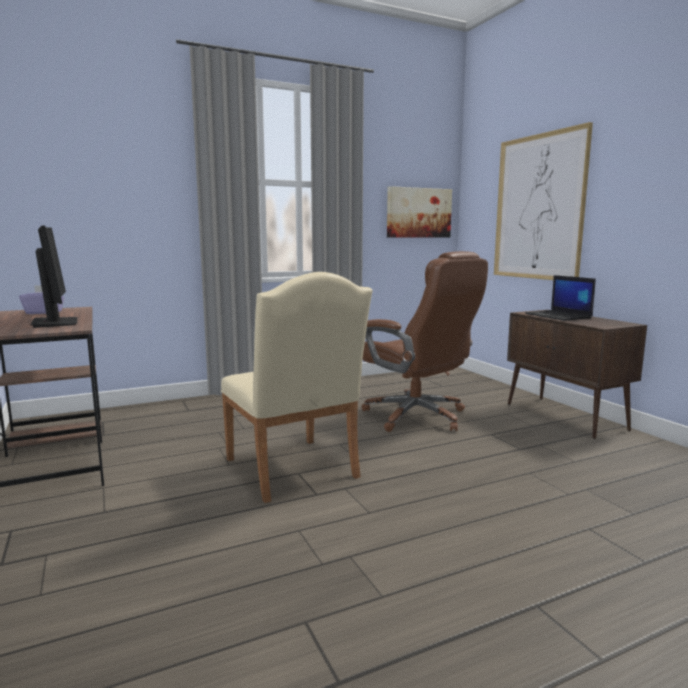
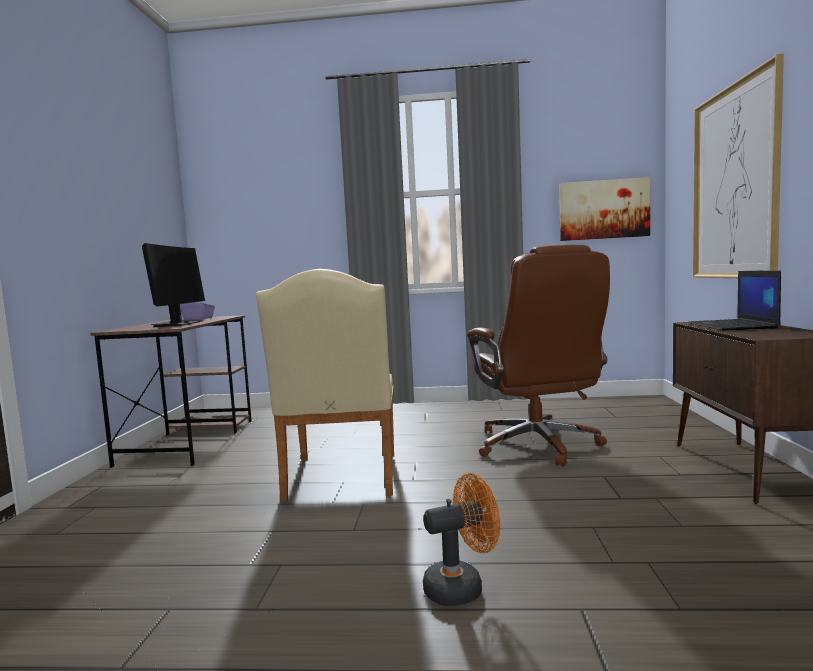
camera: 30 degrees right, 5 degrees down
none -> orange fan [423,473,500,606]

